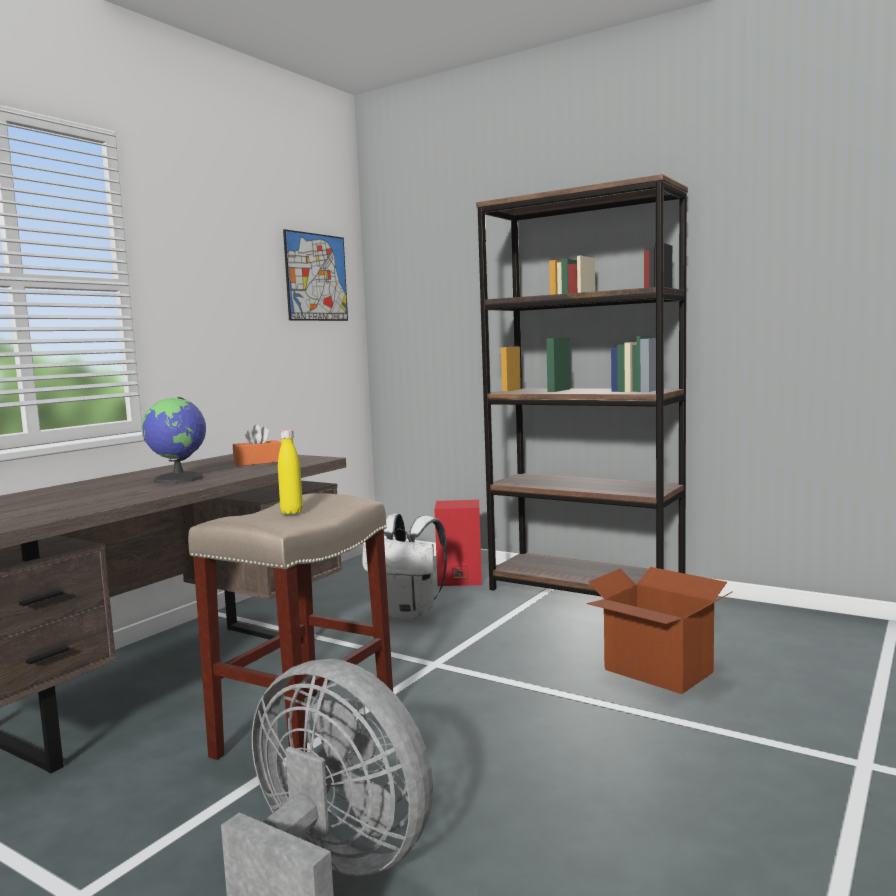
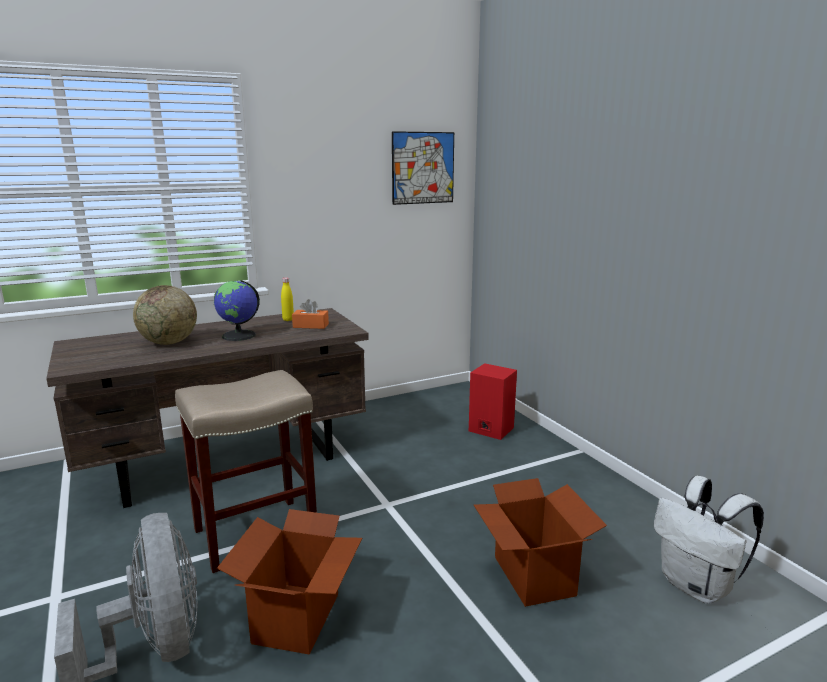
camera: 30 degrees right, 10 degrees up
yellow bottle [278,430,303,514] -> yellow bottle moved to [281,278,294,321]
white backpack [362,514,447,620] -> white backpack moved to [654,476,764,604]
brown bookcase [476,174,688,597] -> none
none -> globe [133,285,197,345]
none -> cardboard box [217,509,362,655]

